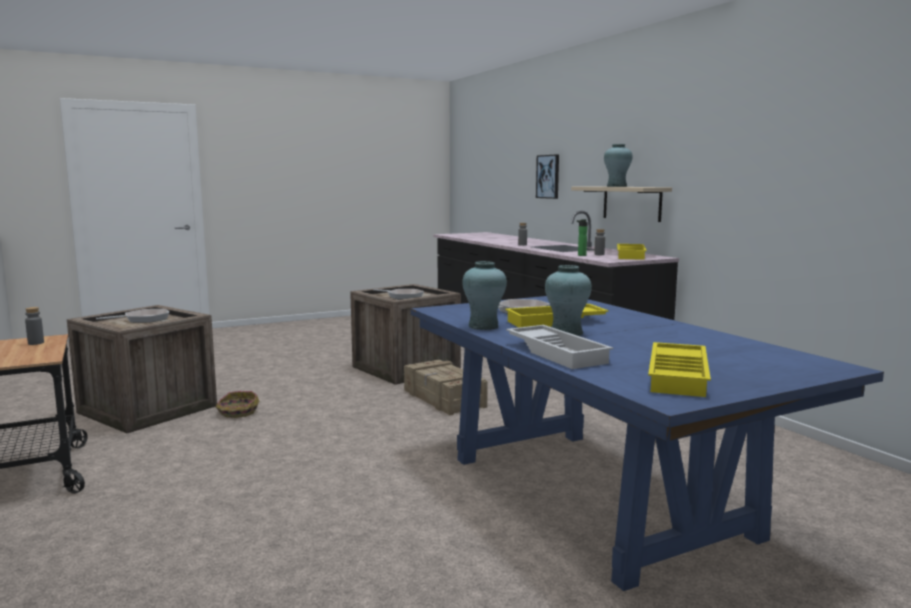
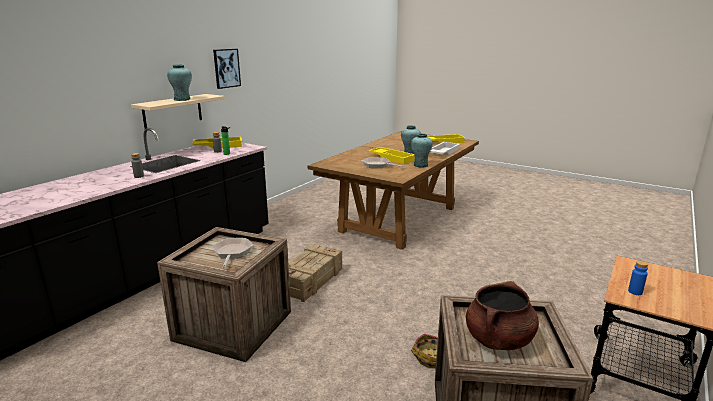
camera: 120 degrees left, 10 degrees up
grey bottle [25,307,44,345] -> blue bottle [628,261,648,295]
frying pan [96,309,169,323] -> brown cooking pot [466,281,539,350]
blue dining table [411,296,884,591] -> brown dining table [308,131,479,250]
picture [536,154,559,199] -> picture moved to [213,49,241,89]

